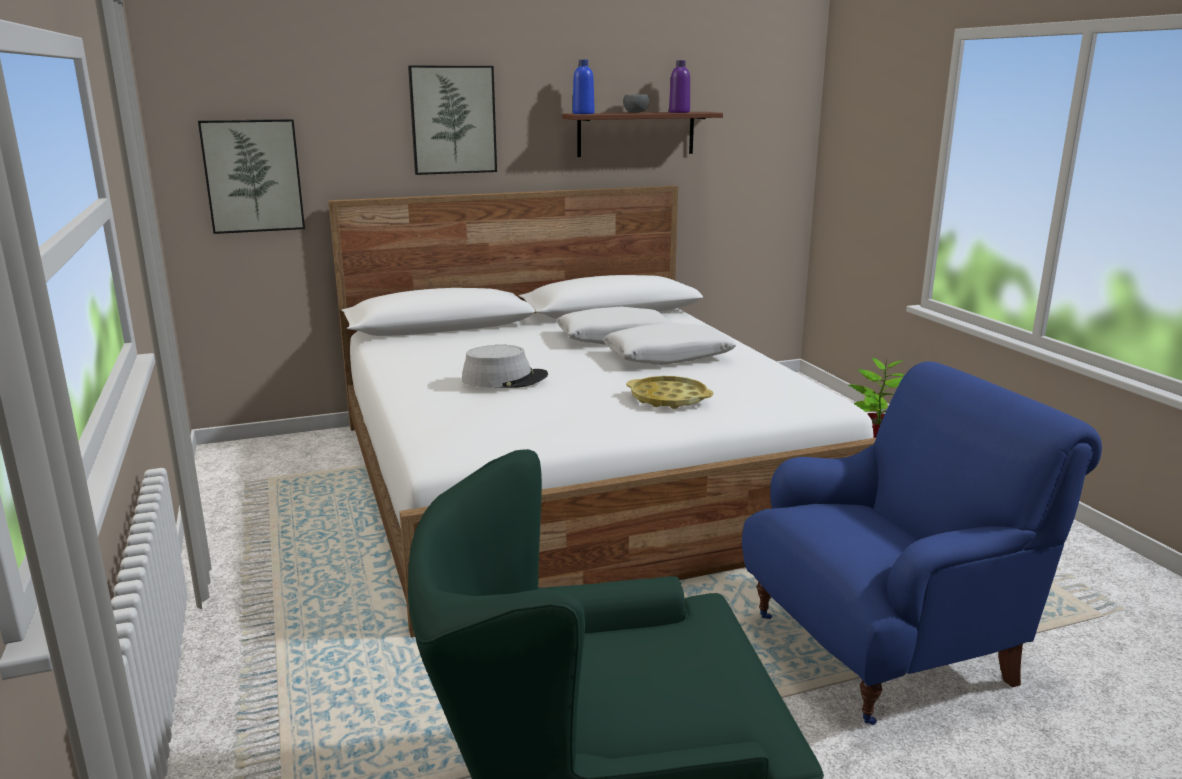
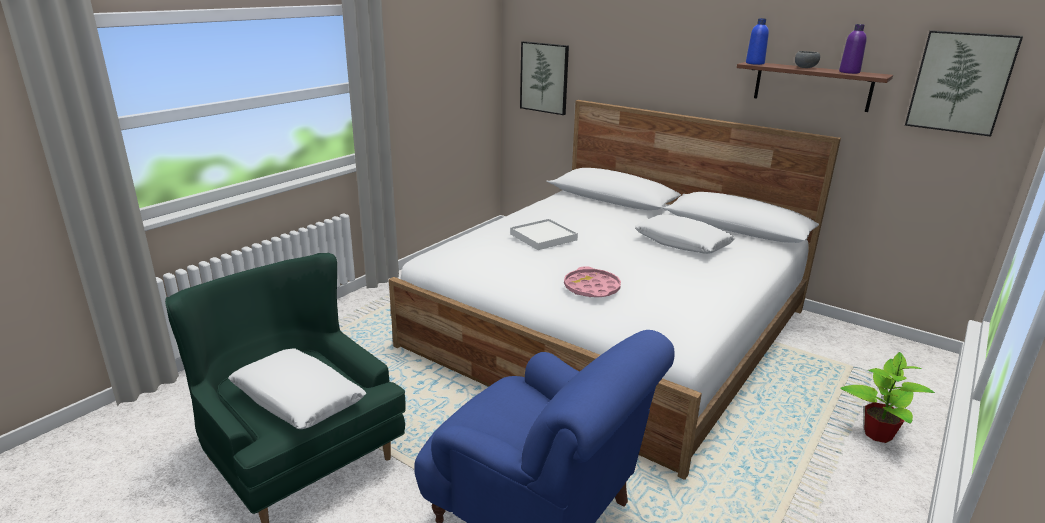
camera: 55 degrees right, 5 degrees up
picture [408,66,497,175] -> picture moved to [905,30,1023,137]
grey hat [462,345,548,388] -> white tray [510,219,578,250]
white pillow [603,323,736,365] -> white pillow moved to [228,349,366,429]
yellow tray [626,376,713,409] -> pink tray [564,266,621,297]

